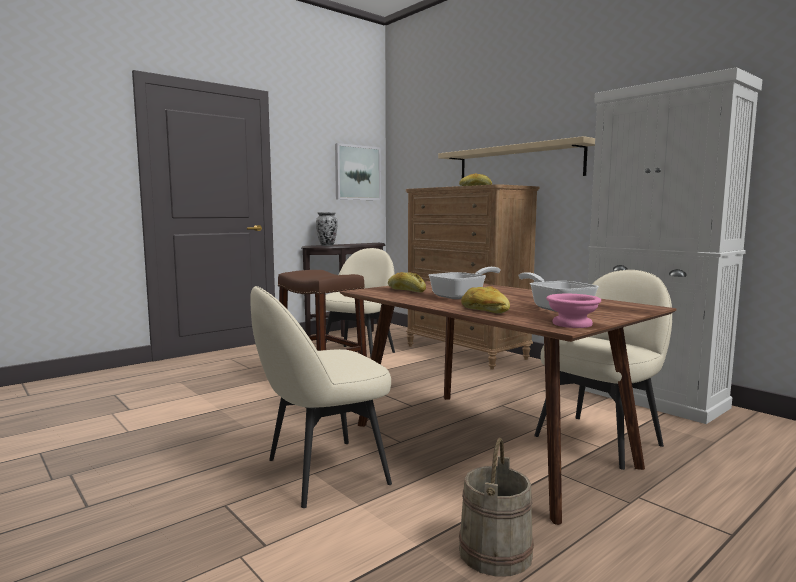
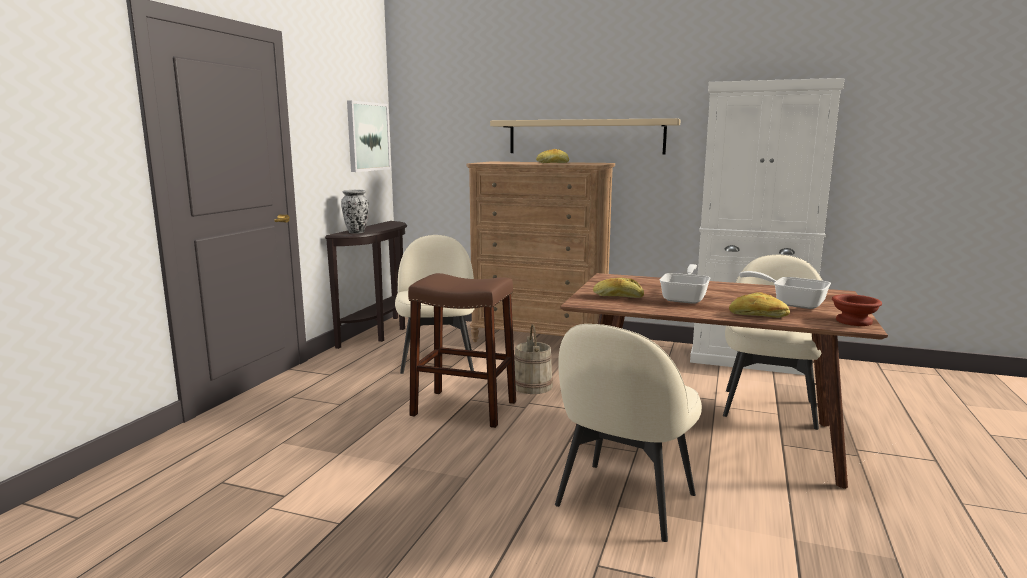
camera: 30 degrees left, 5 degrees up
beige bucket [459,438,534,576] -> beige bucket moved to [514,324,553,394]
pink bowl [546,294,601,328] -> brown bowl [832,294,882,326]

